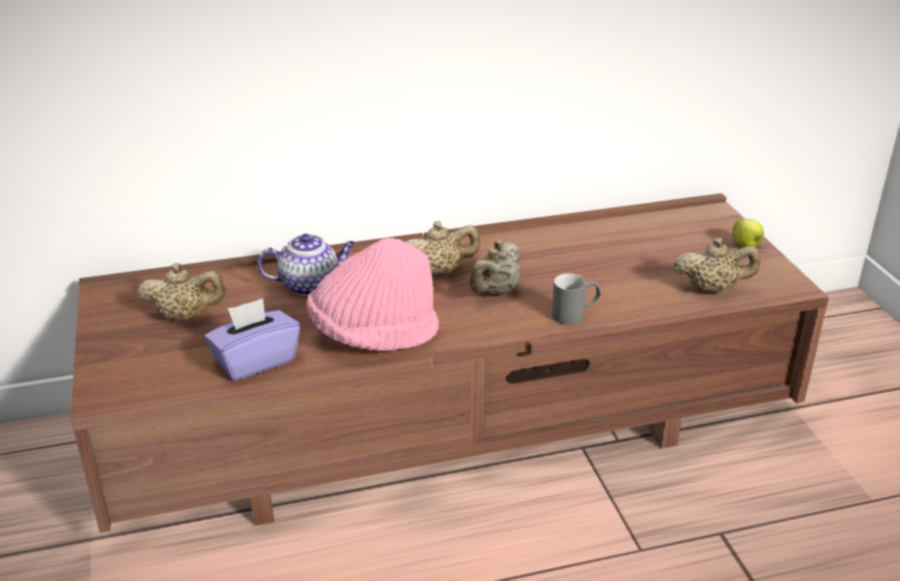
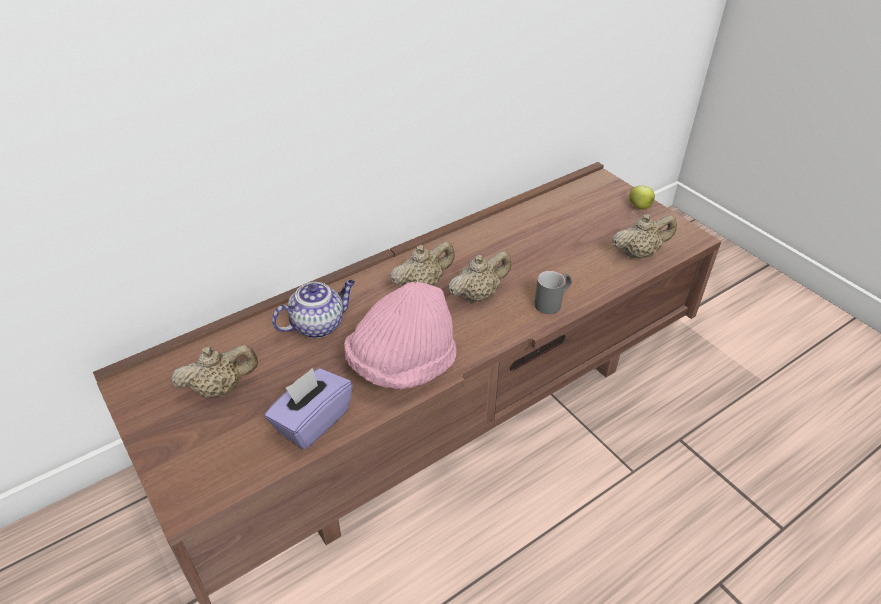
camera: 20 degrees left, 10 degrees up
beige teapot [470,240,520,296] -> beige teapot turned 135 degrees counterclockwise [448,251,511,303]

